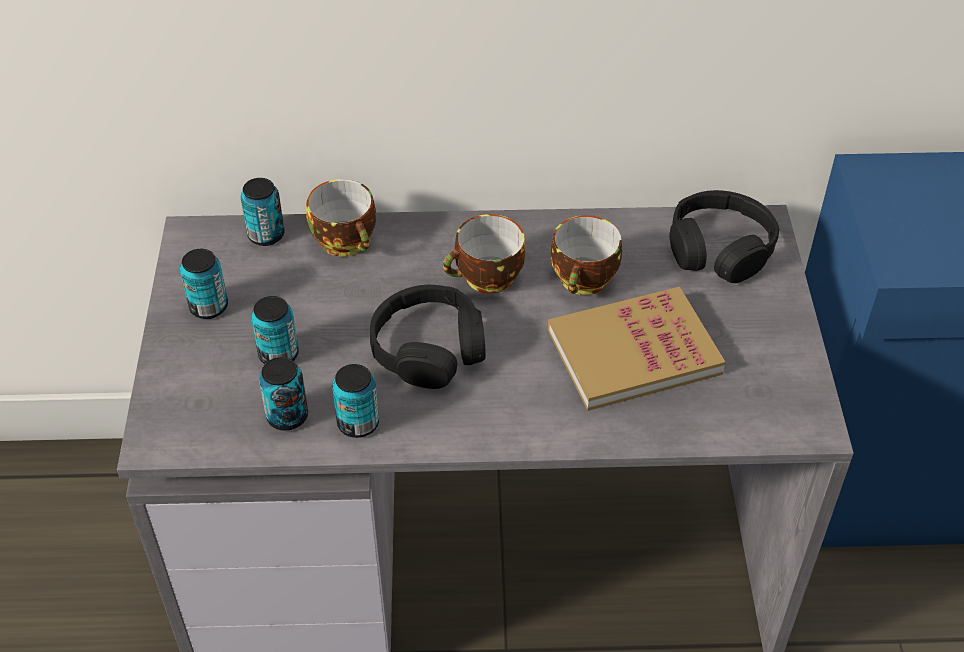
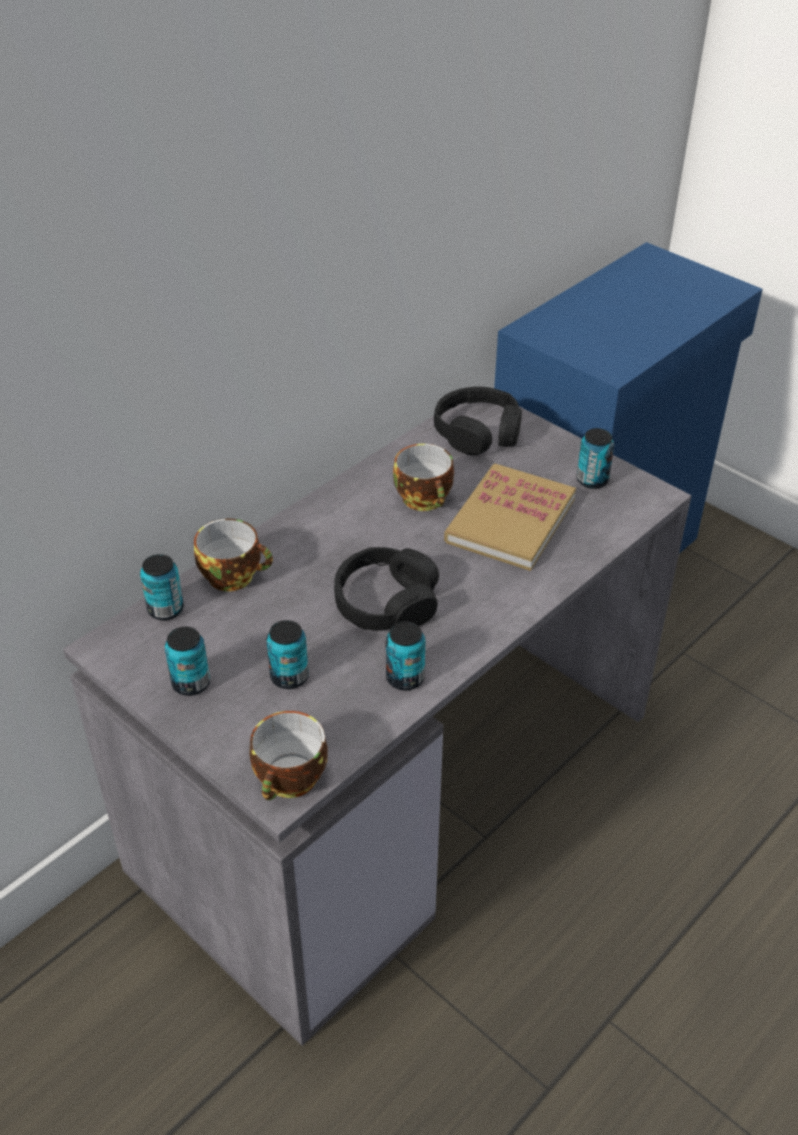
camera: 45 degrees left, 5 degrees down
can [259,357,308,431] -> can moved to [577,428,614,489]
cup [443,214,526,294] -> cup moved to [250,711,328,800]

